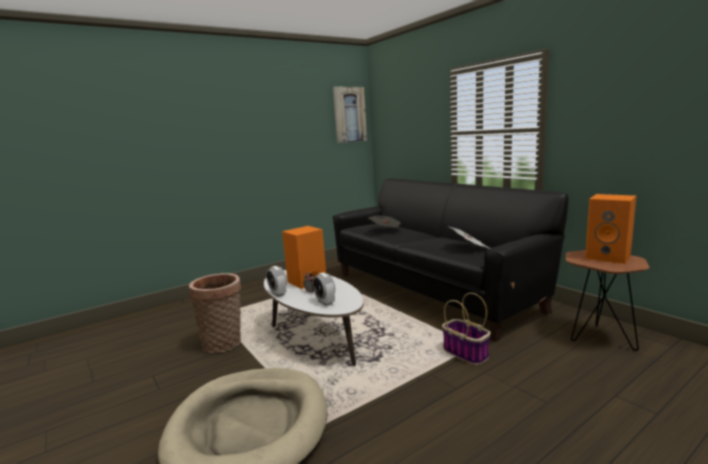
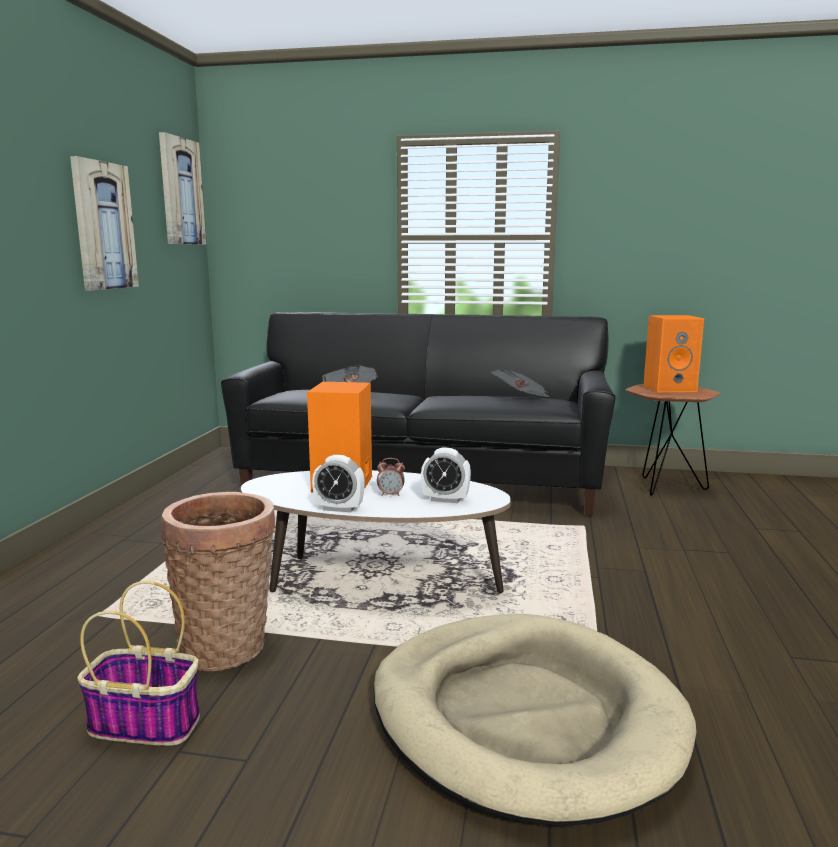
camera: 45 degrees left, 0 degrees up
basket [442,293,491,365] -> basket moved to [77,581,200,746]
none -> picture [70,156,139,290]

